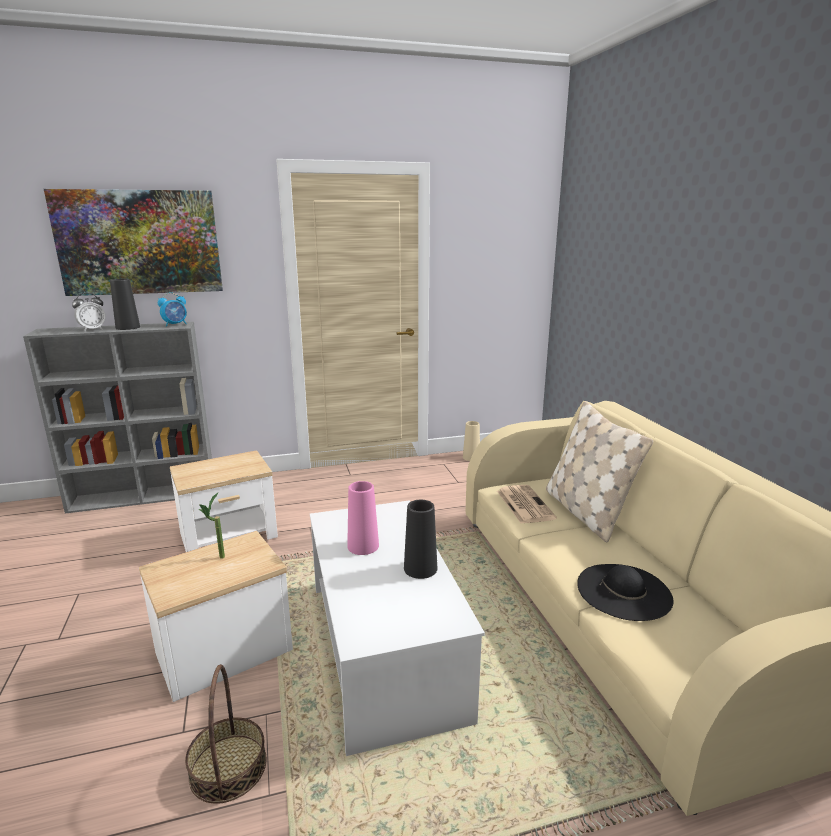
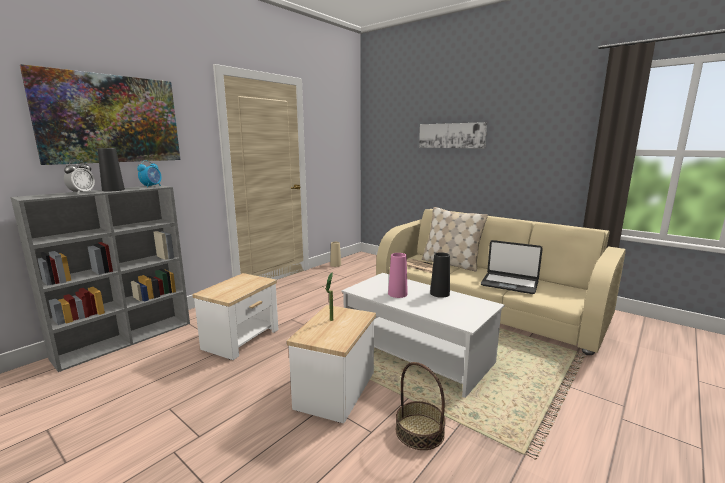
camera: 35 degrees left, 5 degrees down
black hat [577,564,674,621] -> laptop [481,240,543,294]
none -> picture [419,122,487,148]

